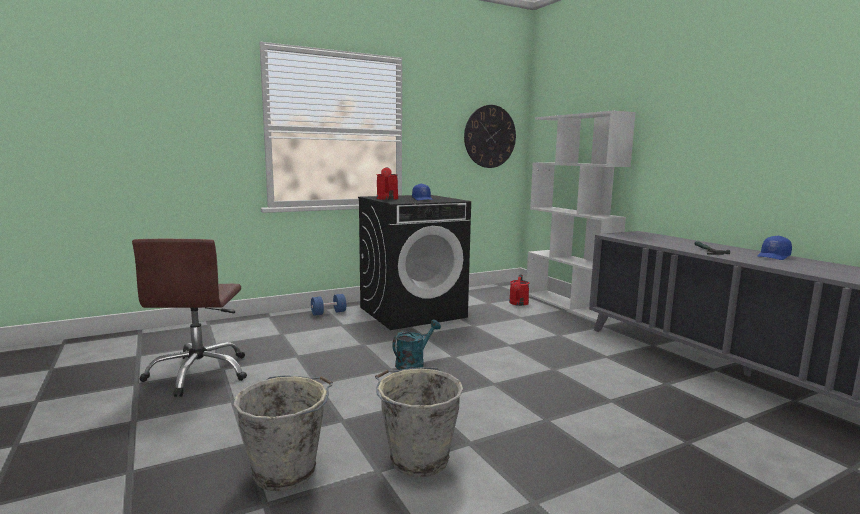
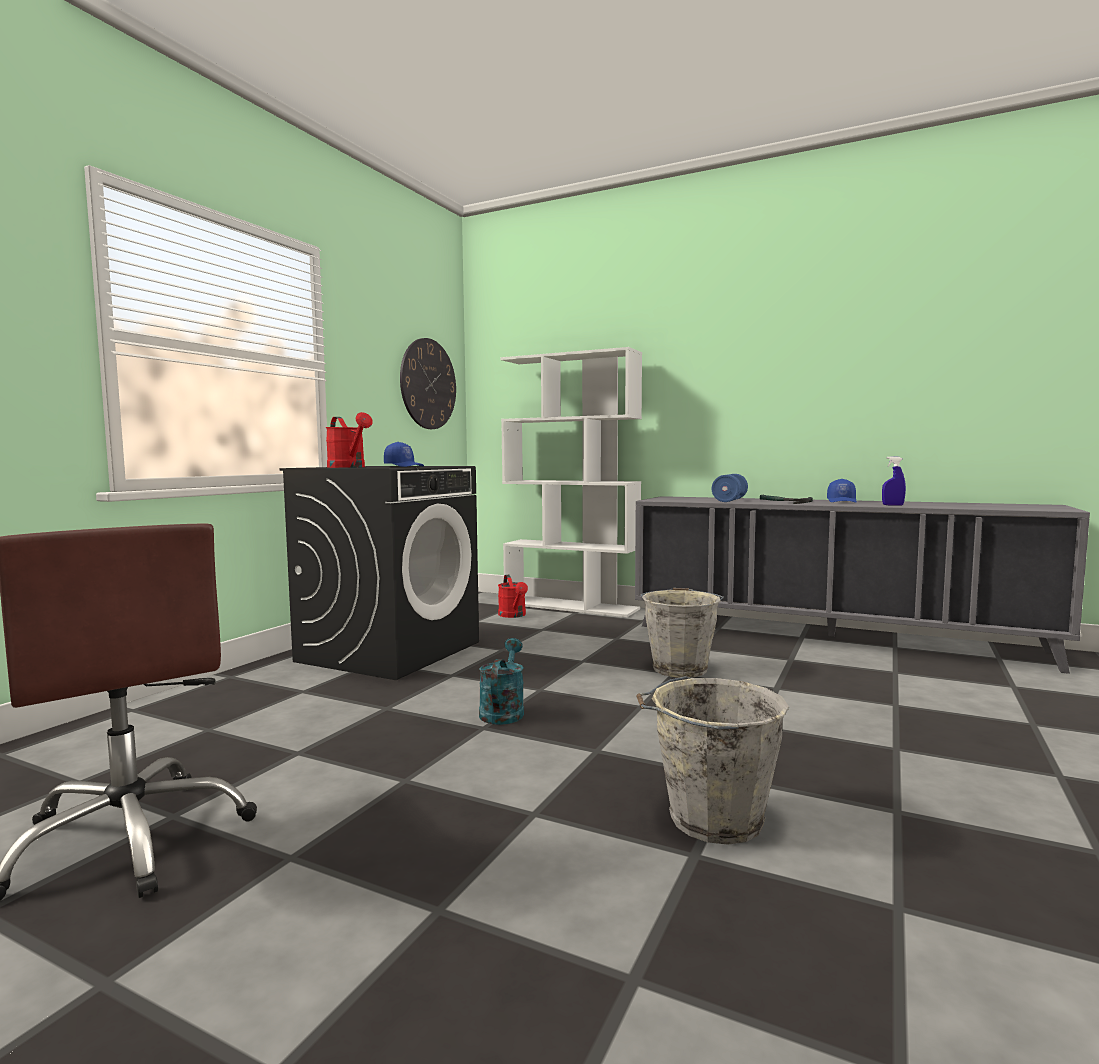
camera: 35 degrees left, 5 degrees down
grey bucket [233,375,333,491] -> grey bucket moved to [640,588,724,678]
blue dumbbell [311,294,346,316] -> blue dumbbell moved to [712,474,748,502]
none -> blue spray bottle [882,456,906,506]

